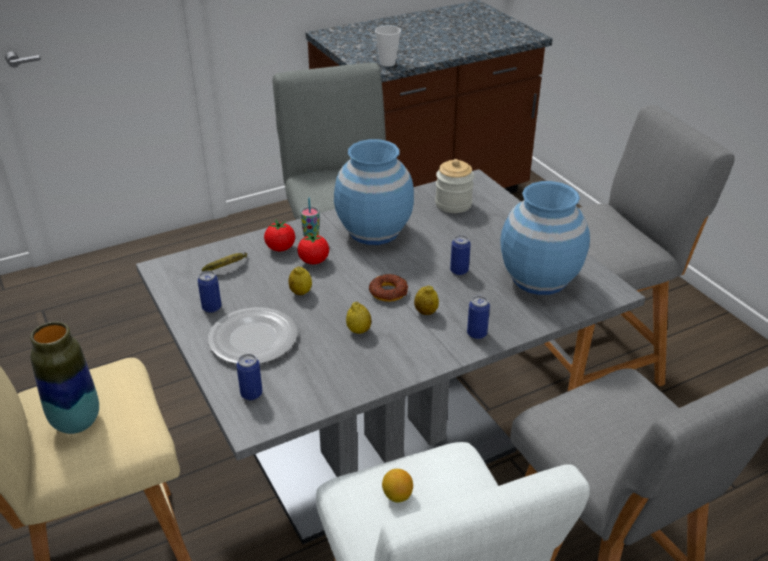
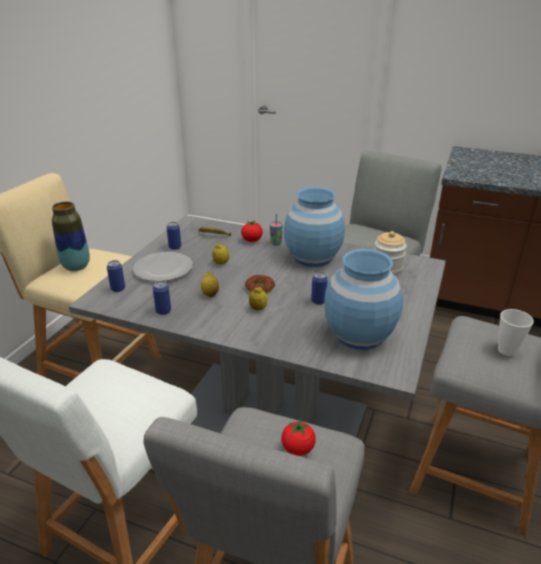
camera: 50 degrees right, 5 degrees down
tomato [297,232,329,264] -> tomato moved to [281,419,316,456]
cup [375,25,401,66] -> cup moved to [498,309,534,356]
lemon [382,469,413,503] -> none
can [467,296,490,339] -> can moved to [153,281,171,315]

